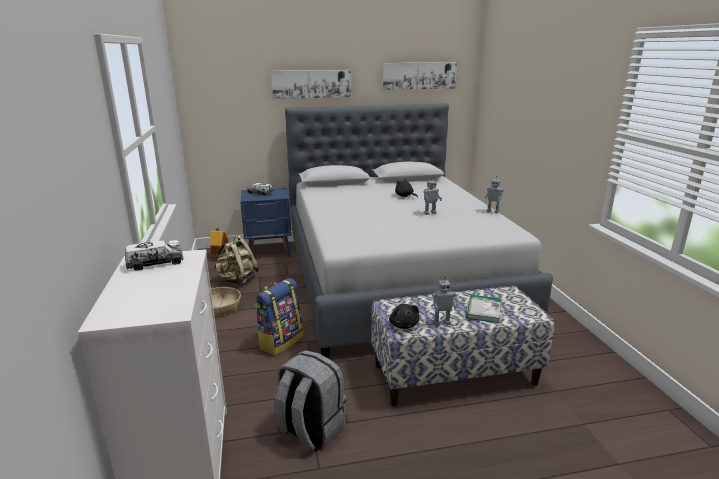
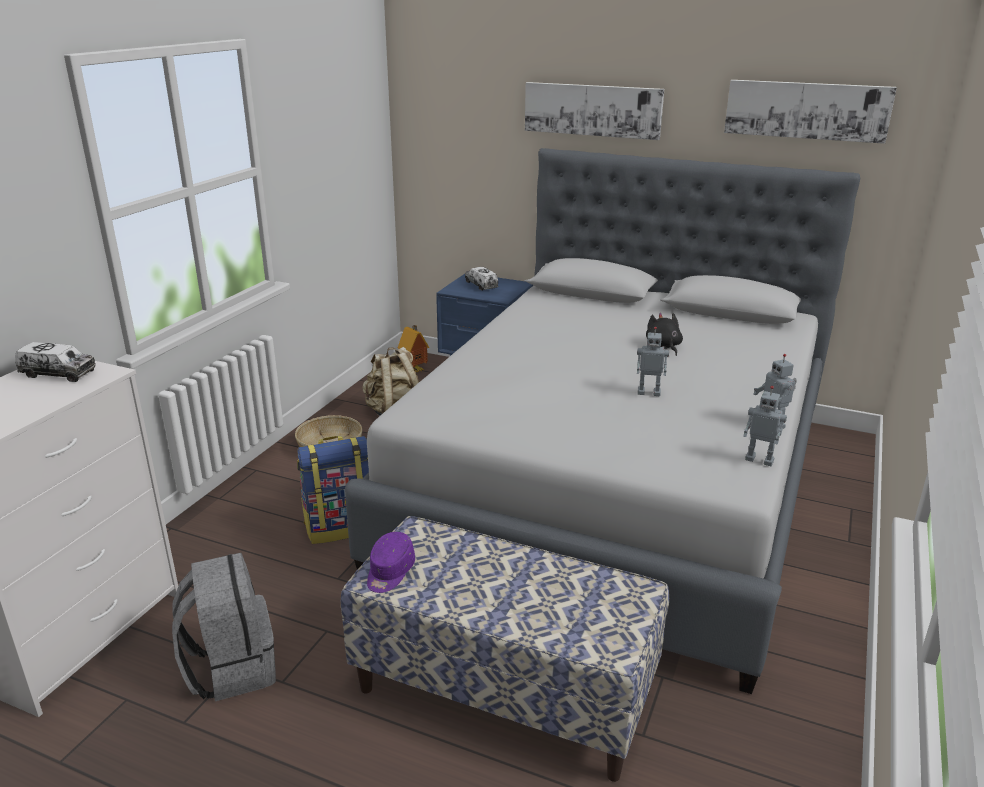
camera: 35 degrees right, 5 degrees up
black plush toy [389,304,419,329] -> purple cap [367,532,415,593]
toy robot [432,276,457,326] -> toy robot moved to [743,386,787,466]
book [467,295,501,323] -> none

